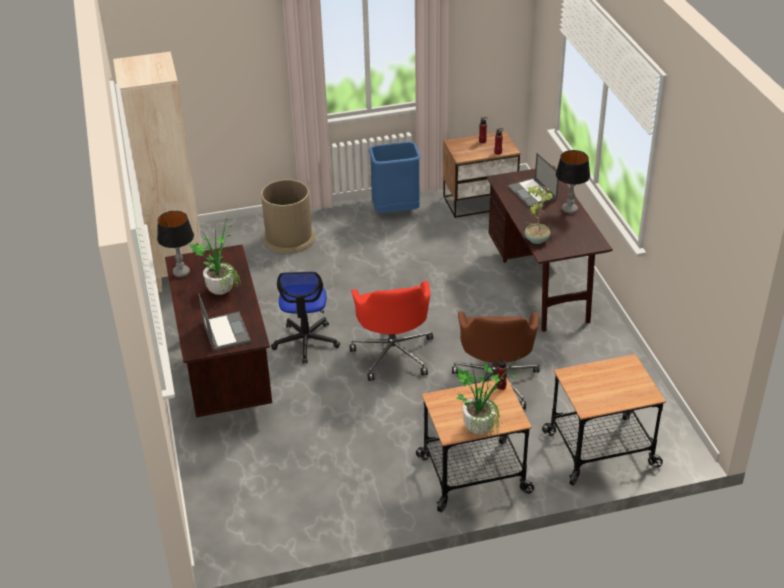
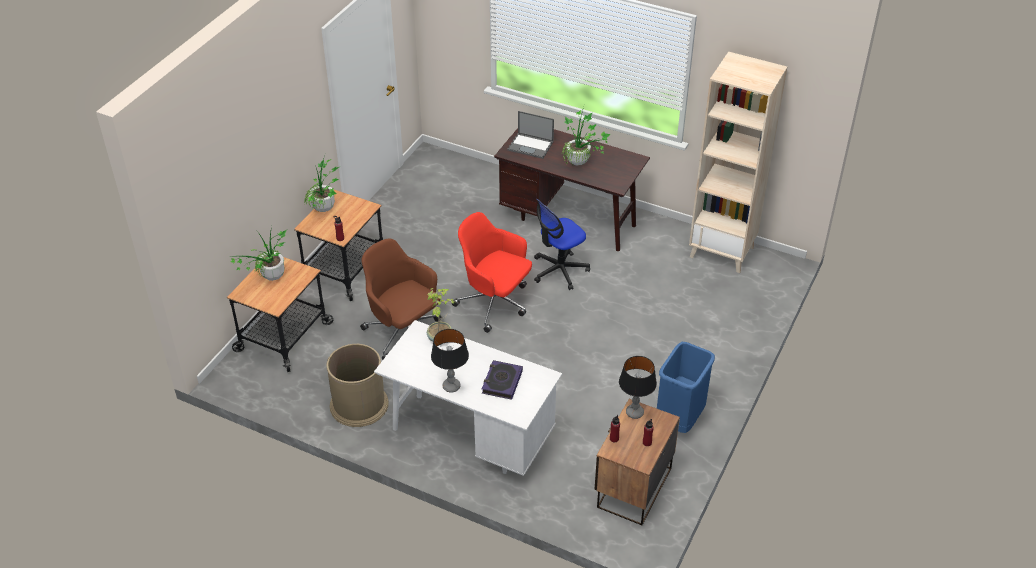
camera: 130 degrees right, 5 degrees up
table lamp [157,211,194,277] -> table lamp moved to [619,356,657,419]
brown trash can [261,180,315,254] -> brown trash can moved to [326,344,389,427]
office chair [271,272,340,364] -> office chair turned 75 degrees counterclockwise [534,199,590,290]
brown desk [486,166,613,332] -> white desk [374,320,562,476]
laptop [507,153,559,207] -> book [482,360,523,400]
none -> potted plant [228,226,287,281]

